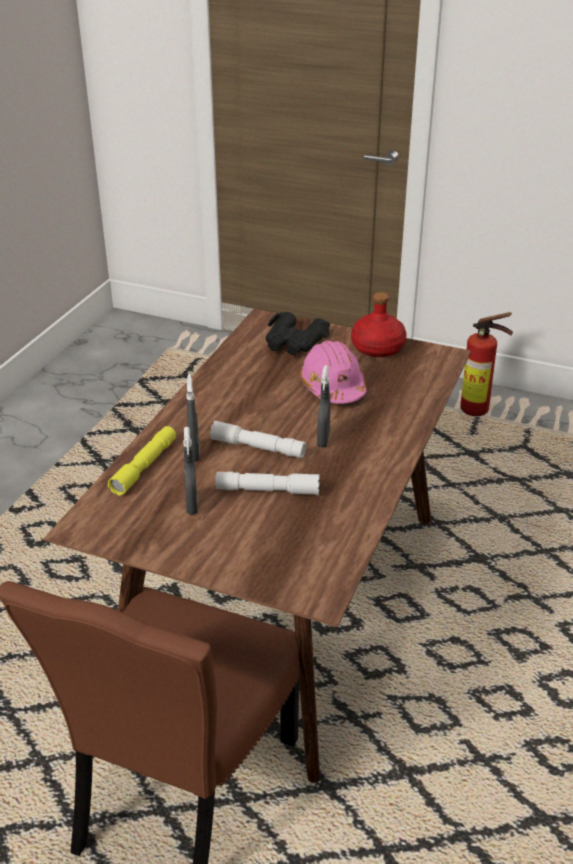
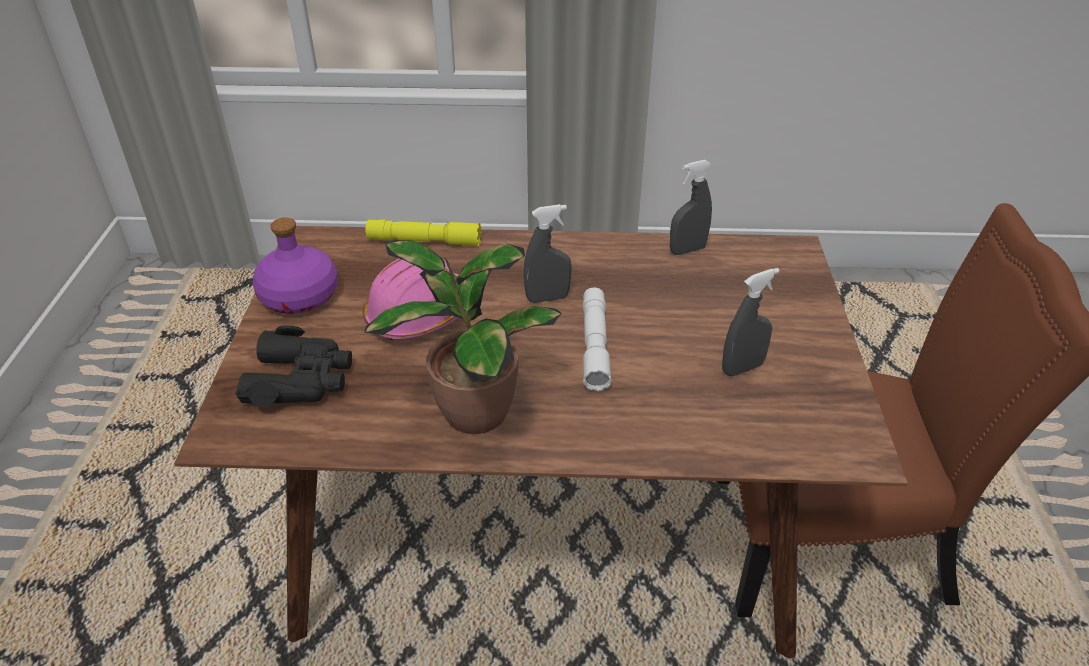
camera: 110 degrees left, 5 degrees up
yellow flashlight [108,426,176,496] -> yellow flashlight moved to [366,219,481,246]
grey spray bottle [186,374,200,462] -> grey spray bottle moved to [670,160,712,255]
white flashlight [215,471,320,495] -> none
red bottle [351,292,407,357] -> purple bottle [252,217,338,314]
fire extinguisher [460,312,513,416] -> none
none -> potted plant [365,240,562,434]

